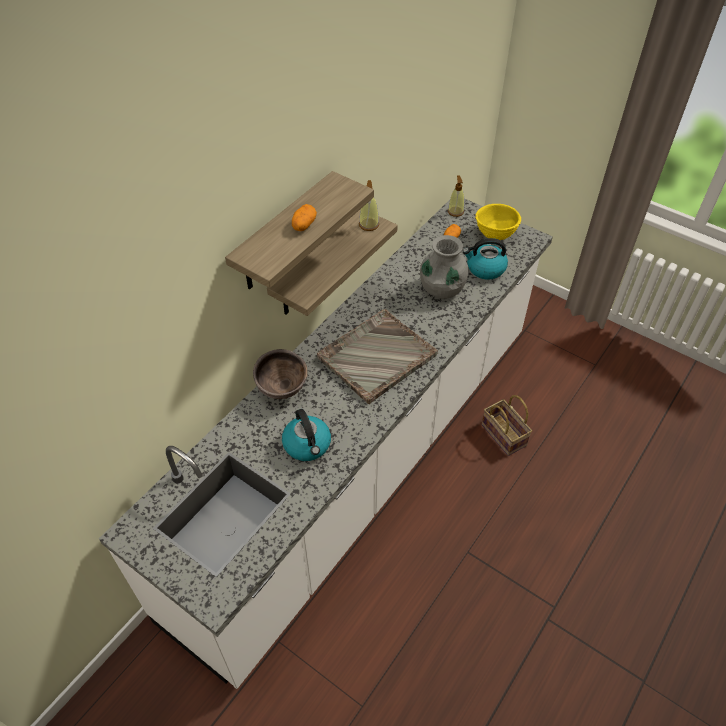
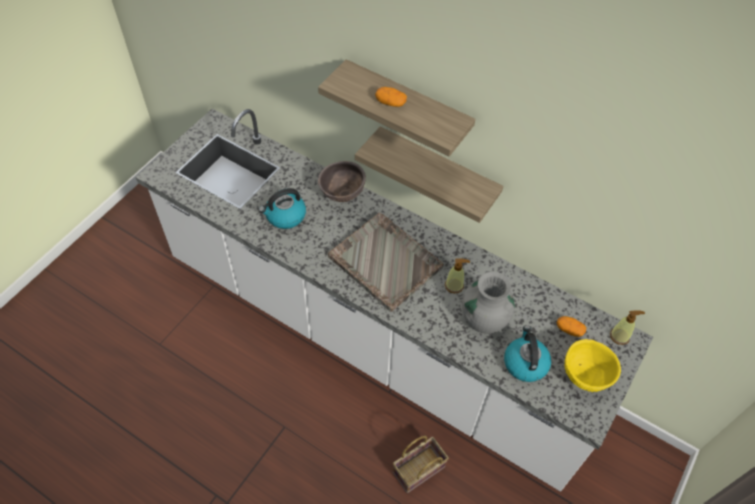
camera: 85 degrees right, 5 degrees up
soap dispenser [359,180,379,231] -> soap dispenser moved to [445,258,470,293]

